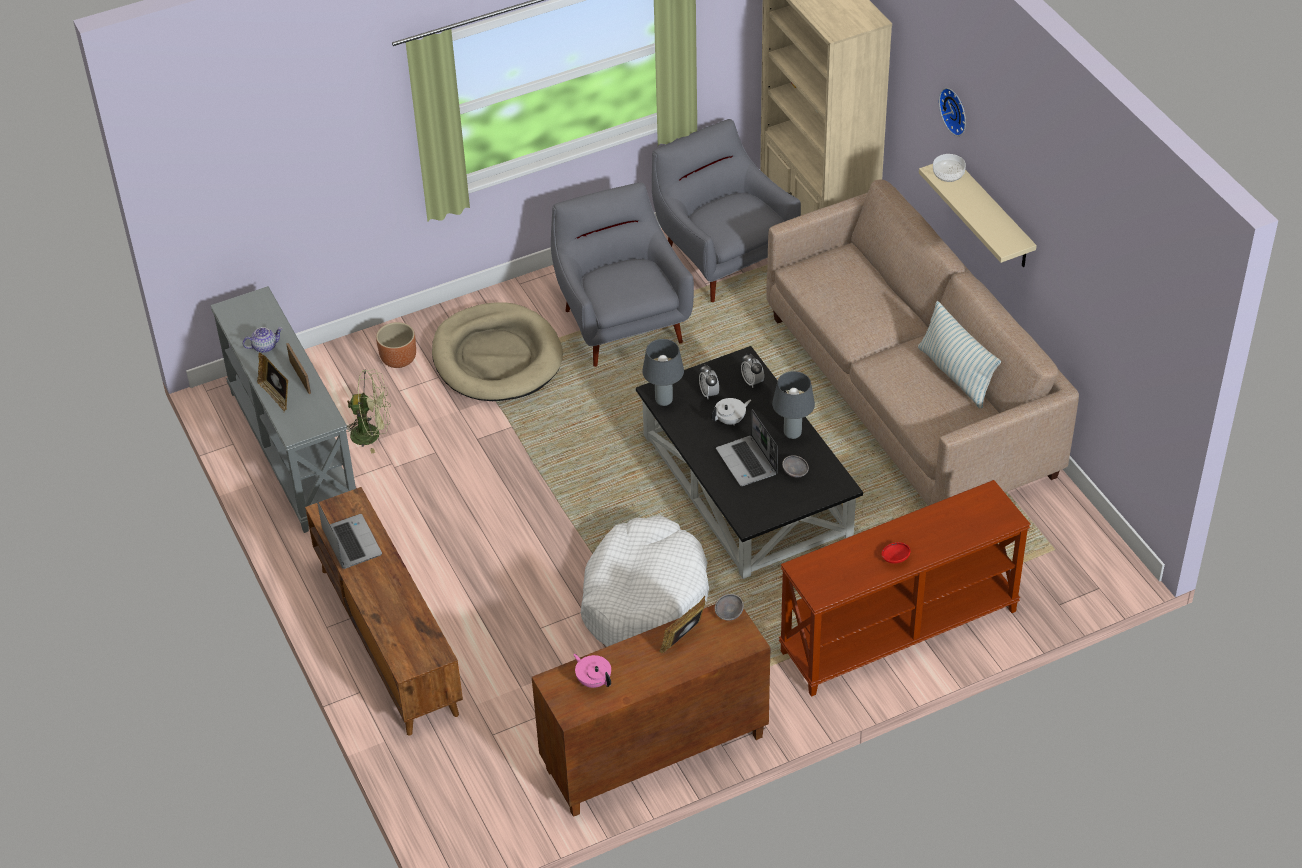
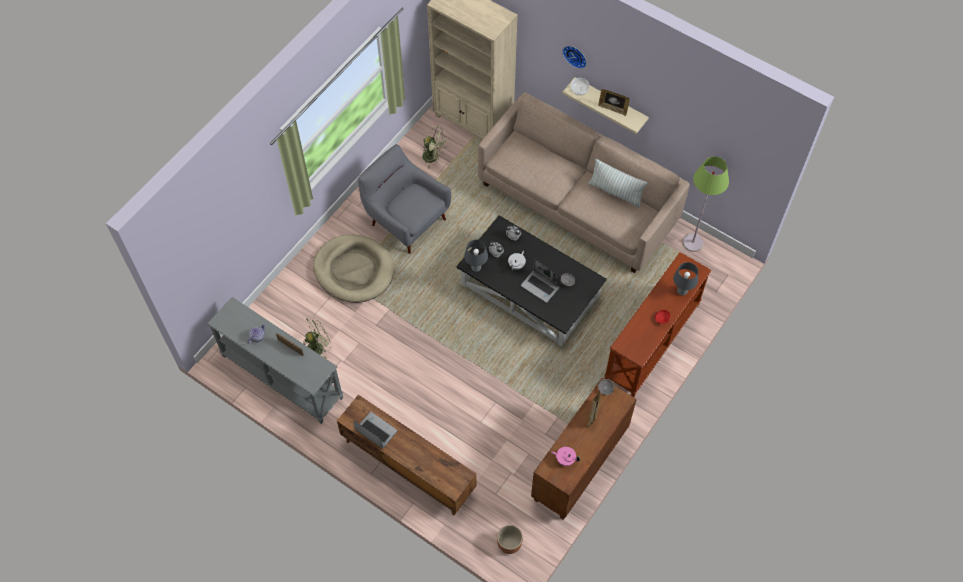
camera: 30 degrees left, 15 degrees up
picture frame [257,352,288,412] -> picture frame moved to [598,89,630,116]
brown planter [376,322,416,368] -> brown planter moved to [497,525,523,554]
white dog bed [581,515,709,647] -> none
grey armchair [652,119,801,302] -> green fan [421,126,448,169]
grey table lamp [772,371,815,439] -> grey table lamp moved to [673,262,698,295]
none -> green floor lamp [683,156,729,252]

